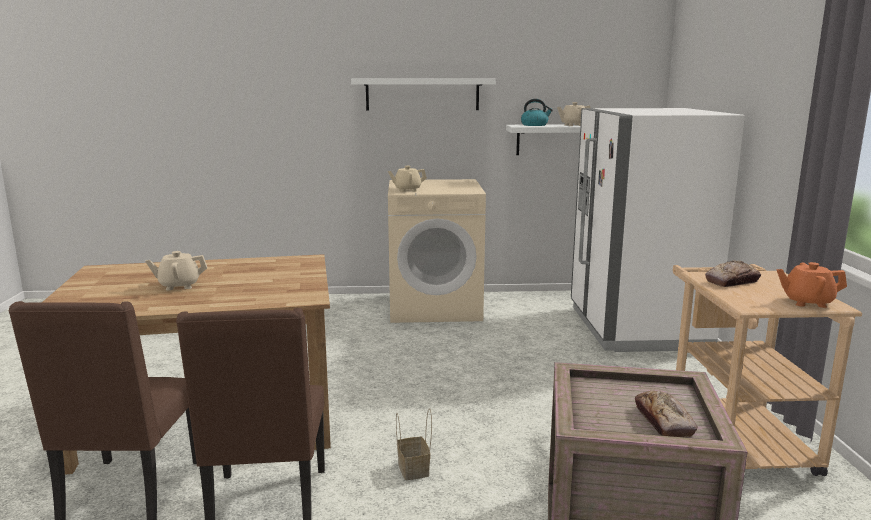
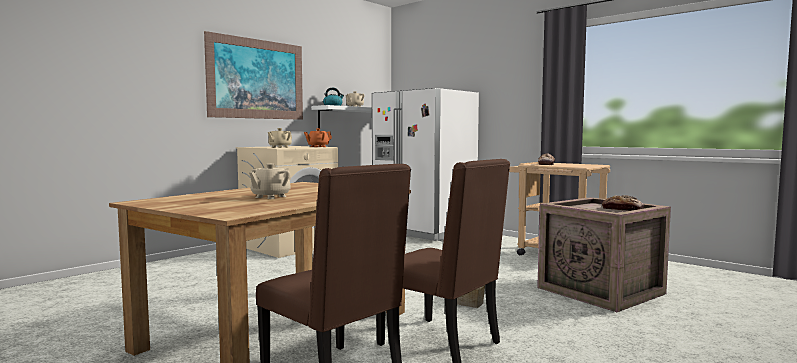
camera: 45 degrees left, 10 degrees down
white shelf [351,78,496,111] -> picture [204,31,303,120]
orange teapot [777,262,847,308] -> orange teapot moved to [304,128,332,147]

